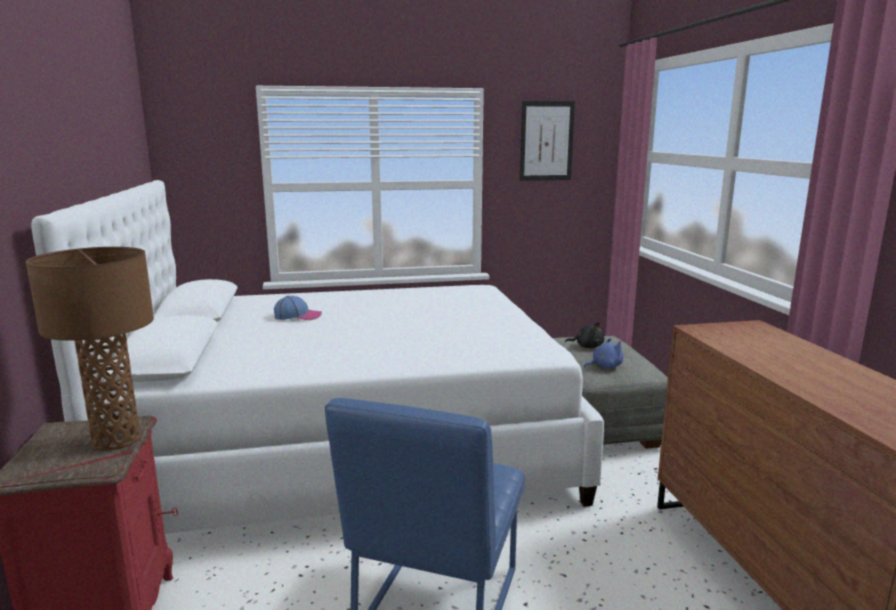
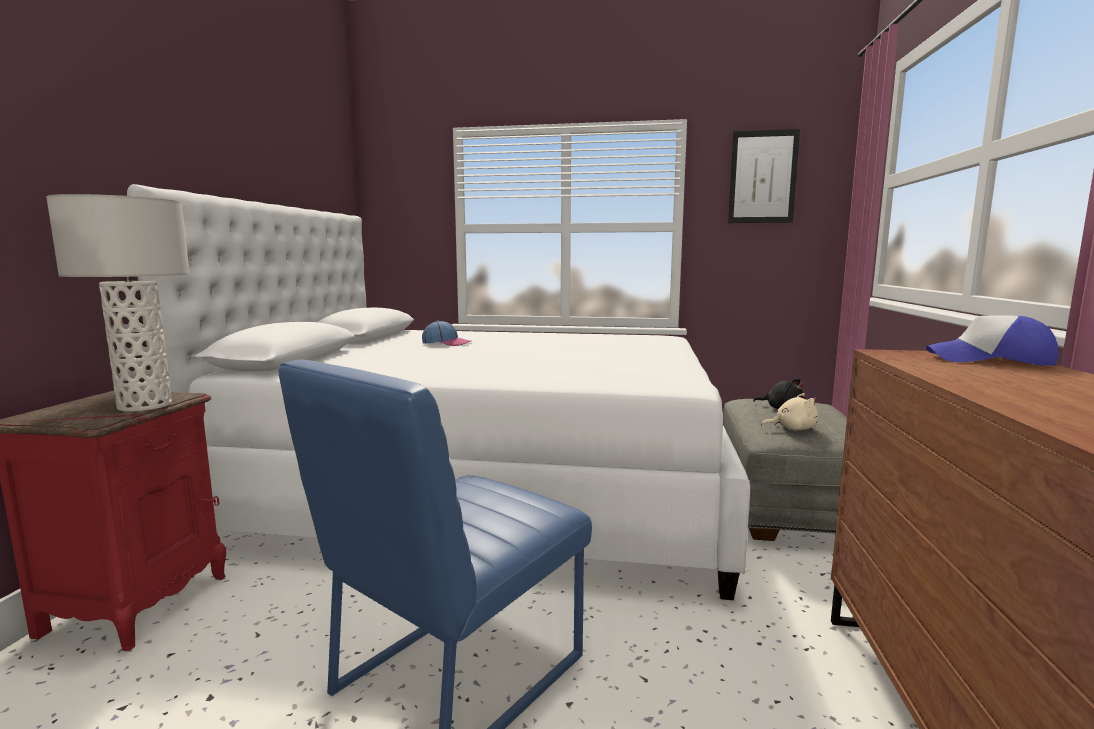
camera: 20 degrees right, 5 degrees down
brown table lamp [26,247,154,451] -> white table lamp [46,194,190,412]
blue plush toy [584,338,623,368] -> beige plush toy [761,393,819,430]
none -> cap [926,315,1059,366]

